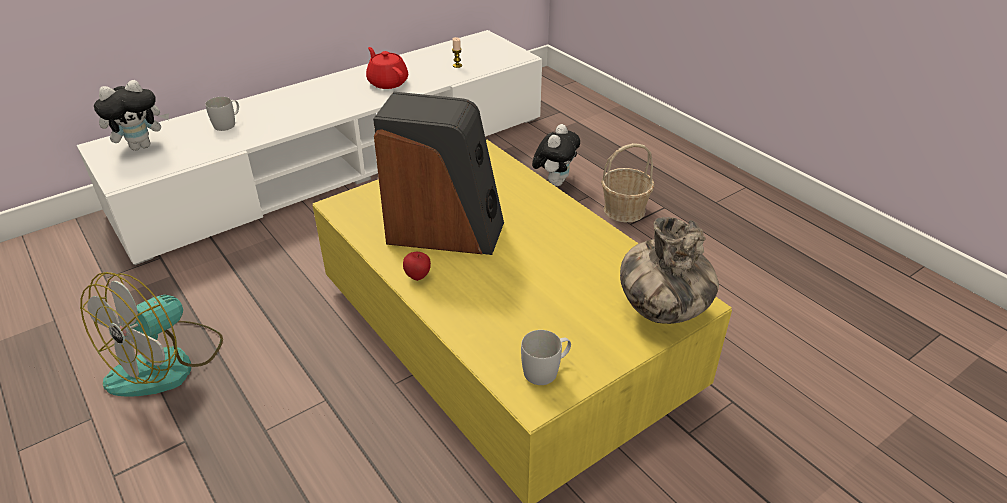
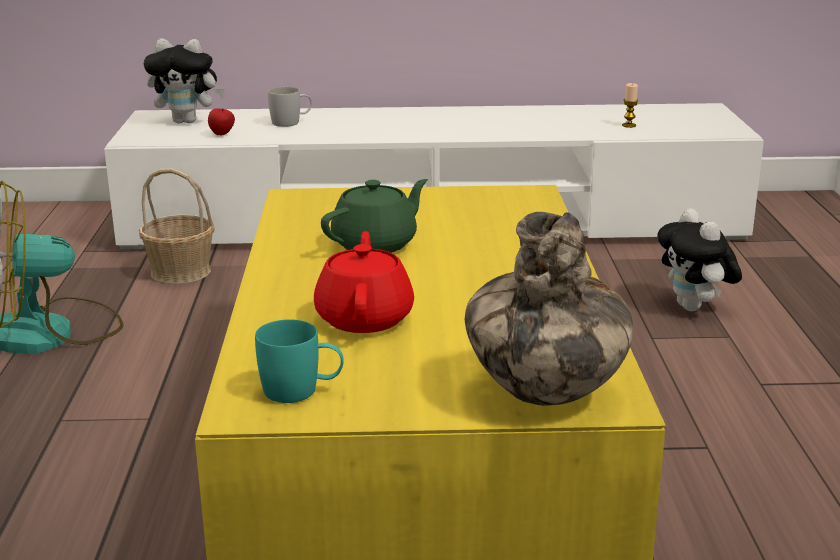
camera: 35 degrees right, 15 degrees down
red teapot [366,47,408,89] -> red teapot moved to [314,231,414,333]
speaker [373,92,504,255] -> green teapot [321,179,428,253]
apple [403,252,431,281] -> apple moved to [208,108,235,136]
white mug [521,330,571,385] -> turquoise mug [255,319,344,403]
plush toy [532,124,580,186] -> plush toy turned 105 degrees clockwise [657,208,742,311]
basket [601,143,655,222] -> basket moved to [139,168,215,284]

